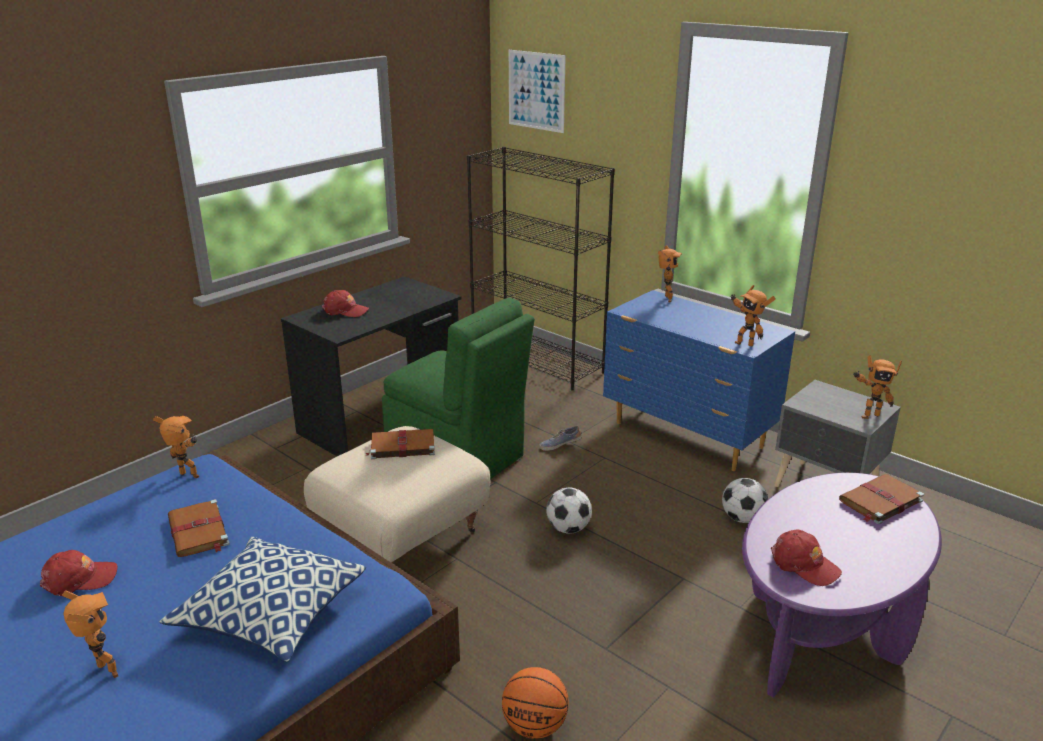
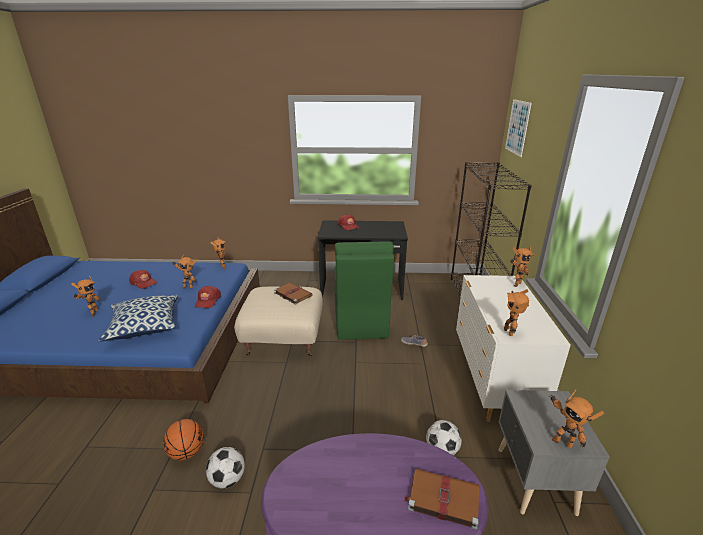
camera: 50 degrees right, 0 degrees up
brown book [168,499,230,557] -> toy robot [173,255,197,289]
football [546,487,592,534] -> football moved to [206,447,245,488]
blue dresser [603,290,795,471] -> white dresser [456,275,571,422]
red cap [771,530,842,586] -> red cap moved to [195,286,221,308]

